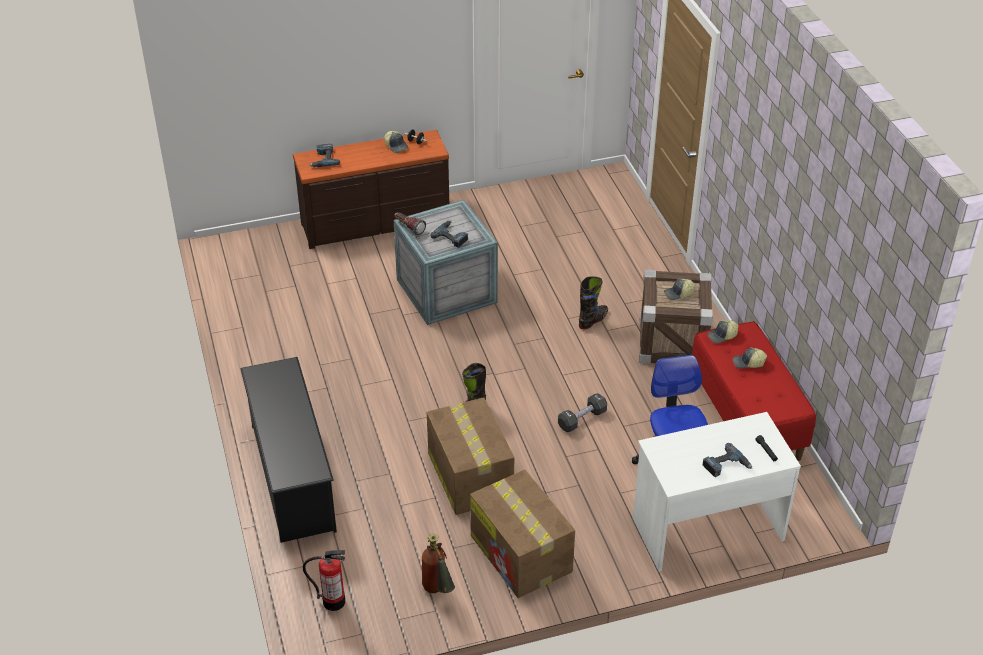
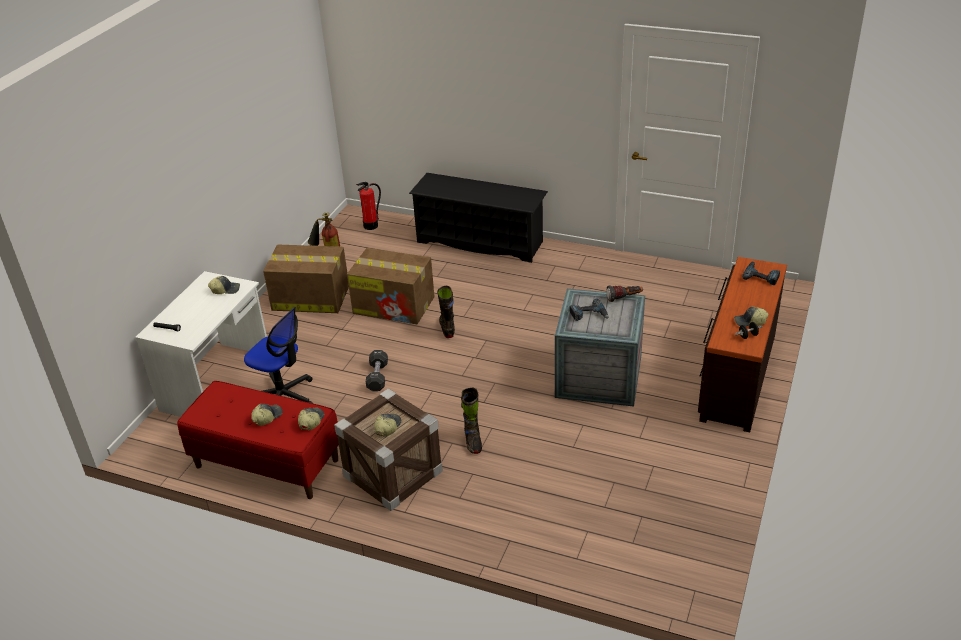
camera: 130 degrees right, 5 degrees down
power drill [703,443,752,477] -> none
none -> cap [208,276,240,294]

